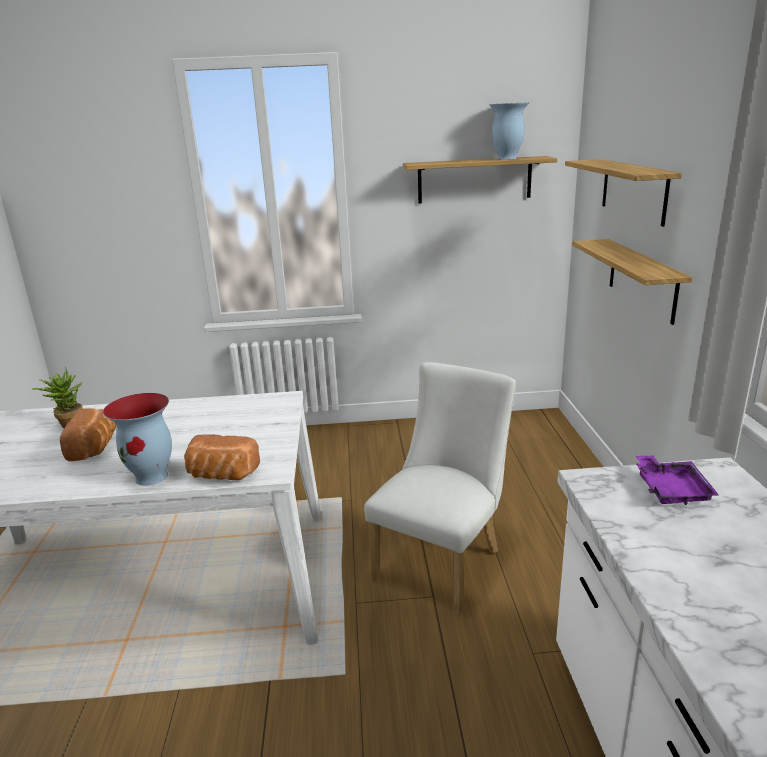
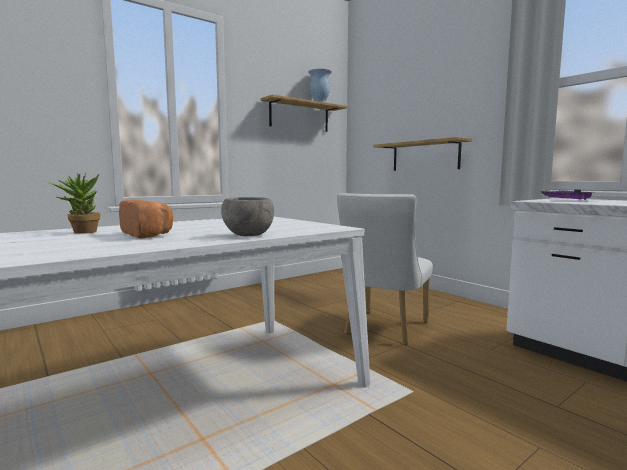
camera: 35 degrees left, 15 degrees down
vase [103,393,172,486] -> grey bowl [221,197,274,236]
bread [184,435,260,480] -> none
white chair [364,362,516,615] -> white chair turned 150 degrees counterclockwise [337,193,433,345]
shelf [565,159,682,227] -> none

